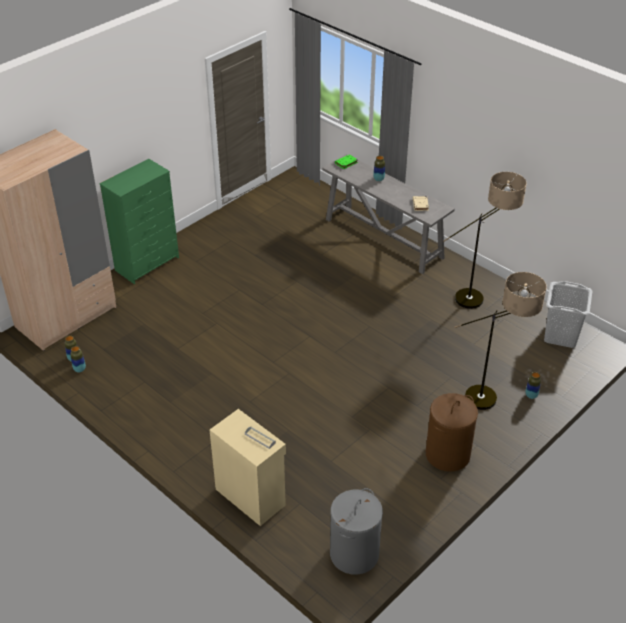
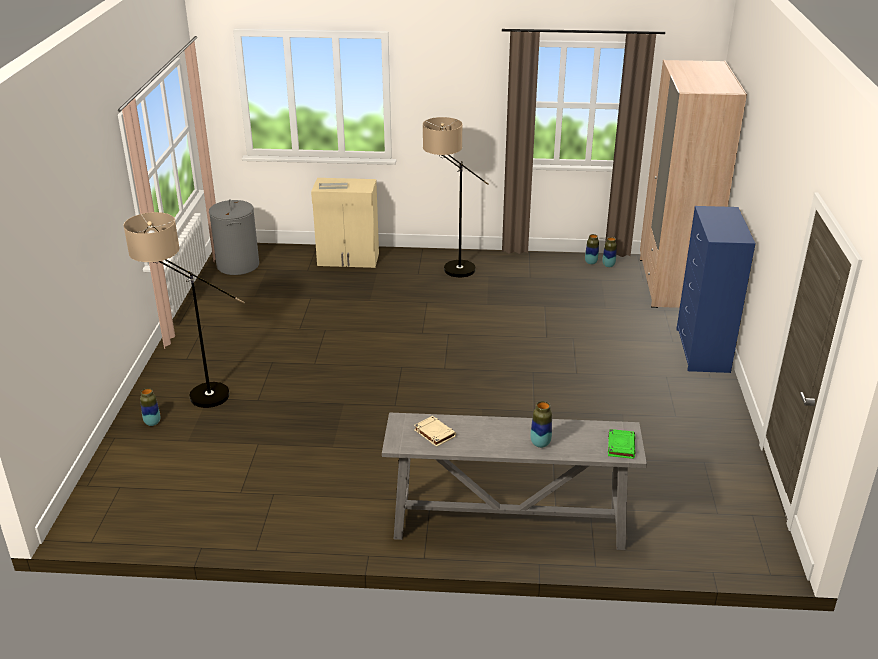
camera: 140 degrees right, 10 degrees down
green dresser [100,159,179,284] -> blue dresser [676,206,756,373]
brown laundry basket [426,393,478,472] -> none
floor lamp [443,172,527,309] -> floor lamp moved to [423,117,488,277]
grey laundry basket [544,281,593,348] -> none

